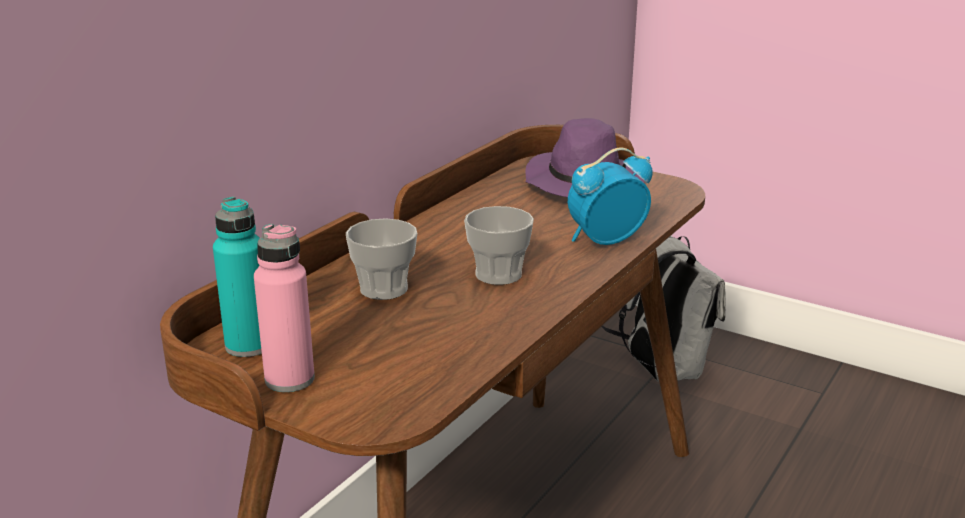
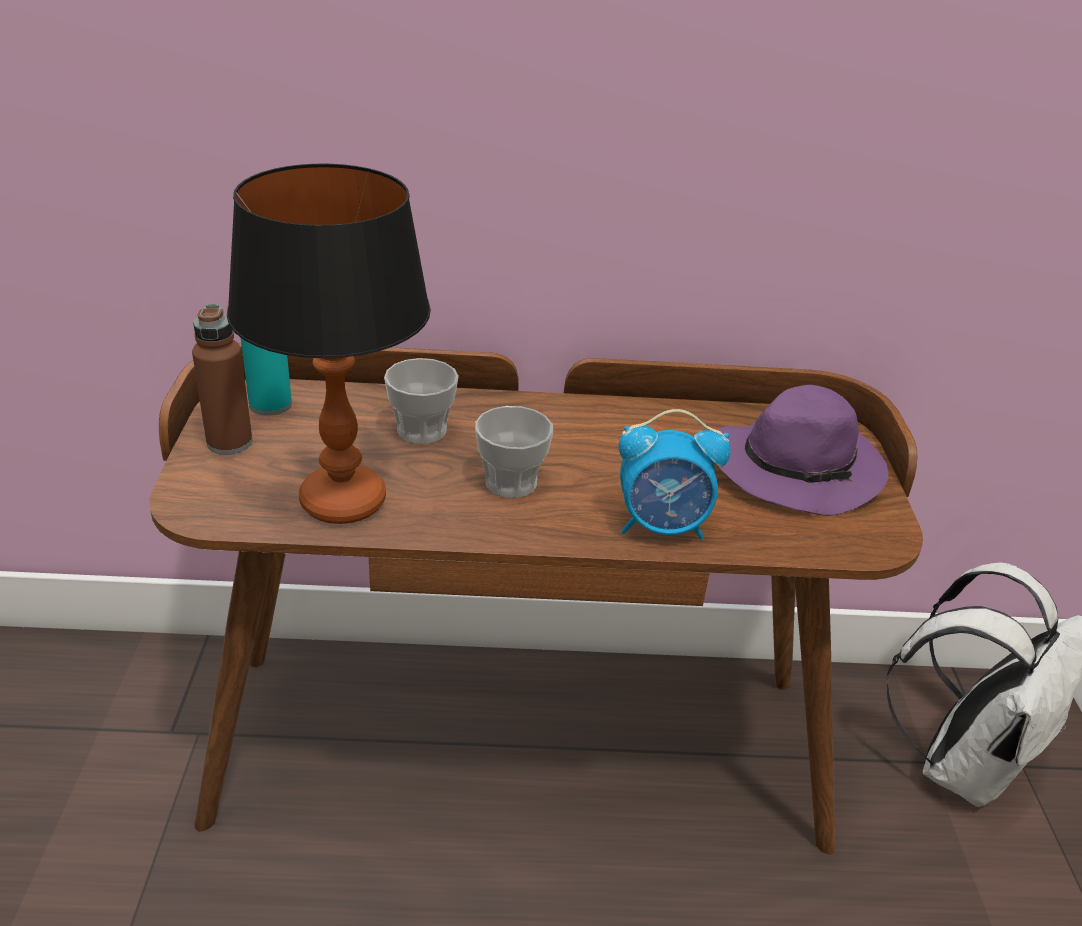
camera: 55 degrees right, 10 degrees up
pink bottle [254,224,315,392] -> brown bottle [192,304,252,455]
alarm clock [568,147,653,245] -> alarm clock turned 150 degrees clockwise [619,409,731,540]
none -> table lamp [227,164,431,524]

